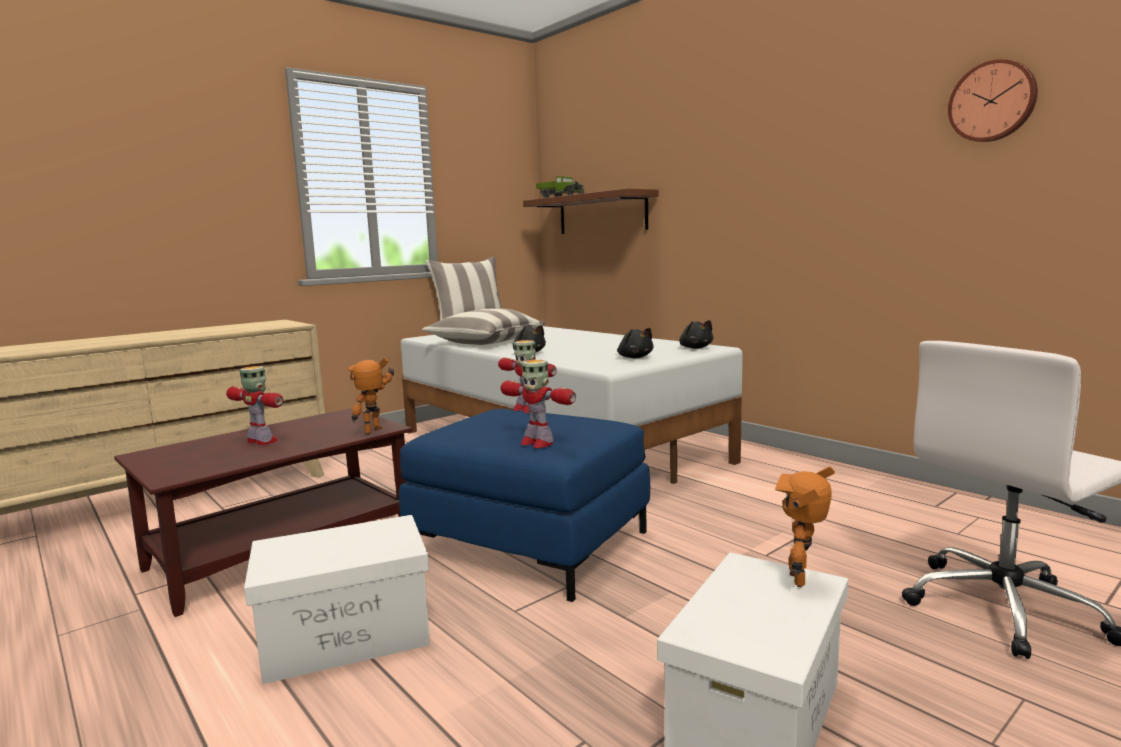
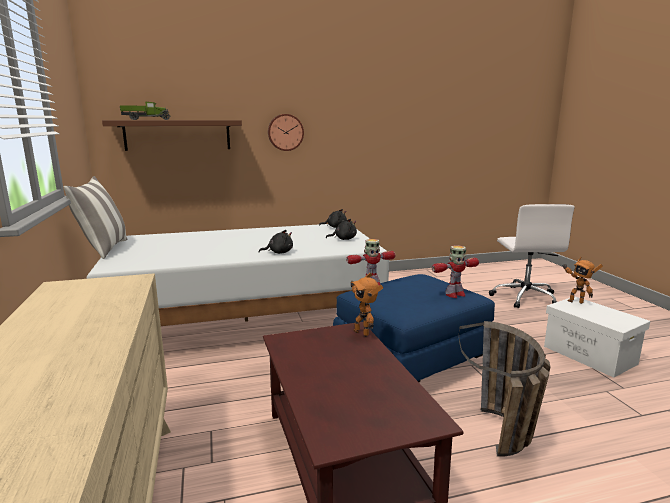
camera: 65 degrees left, 5 degrees up
toy robot [226,366,283,445] -> none
white storage box [244,515,430,684] -> basket [459,321,551,457]
pillow [422,308,545,345] -> none
wall clock [948,59,1038,142] -> wall clock moved to [268,114,304,151]

